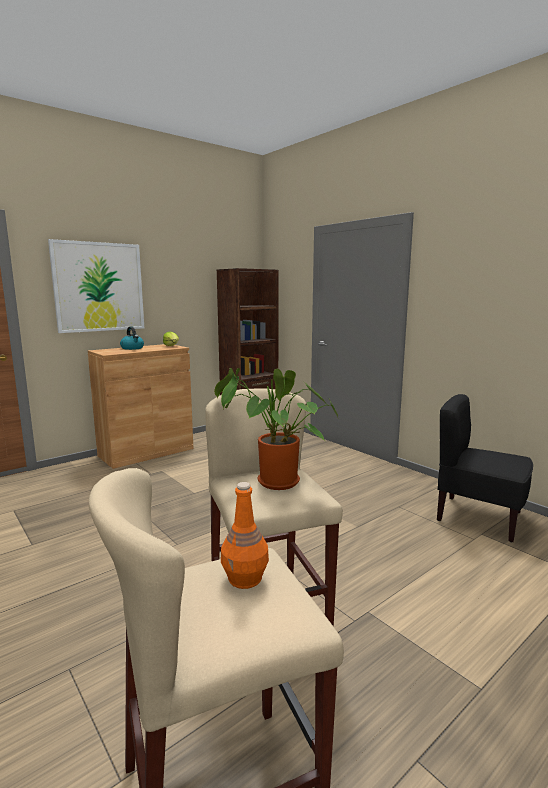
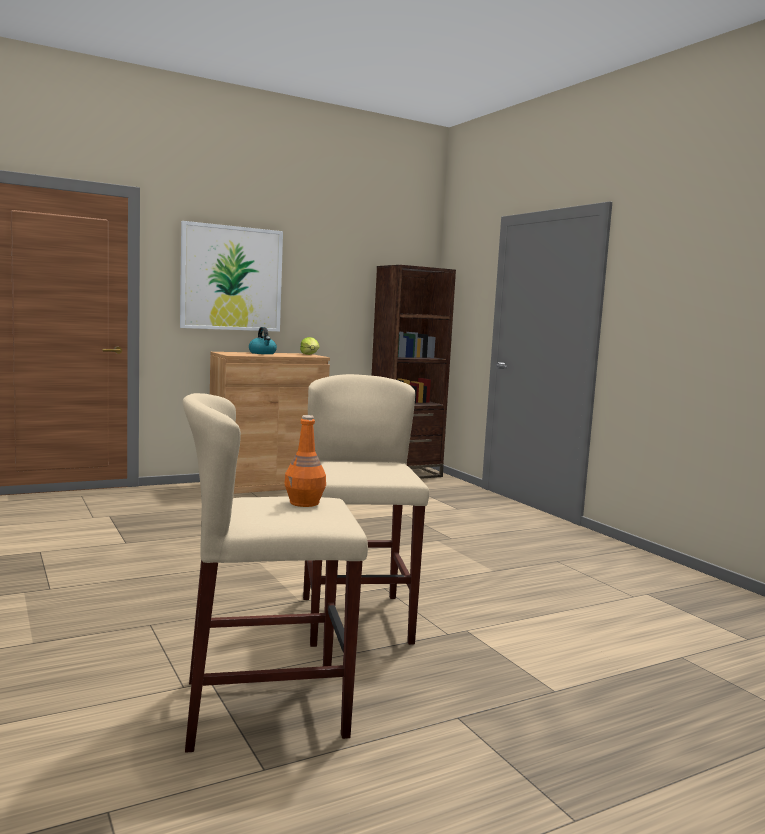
camera: 10 degrees right, 5 degrees down
potted plant [214,368,338,490] -> none
black chair [437,394,533,542] -> none

